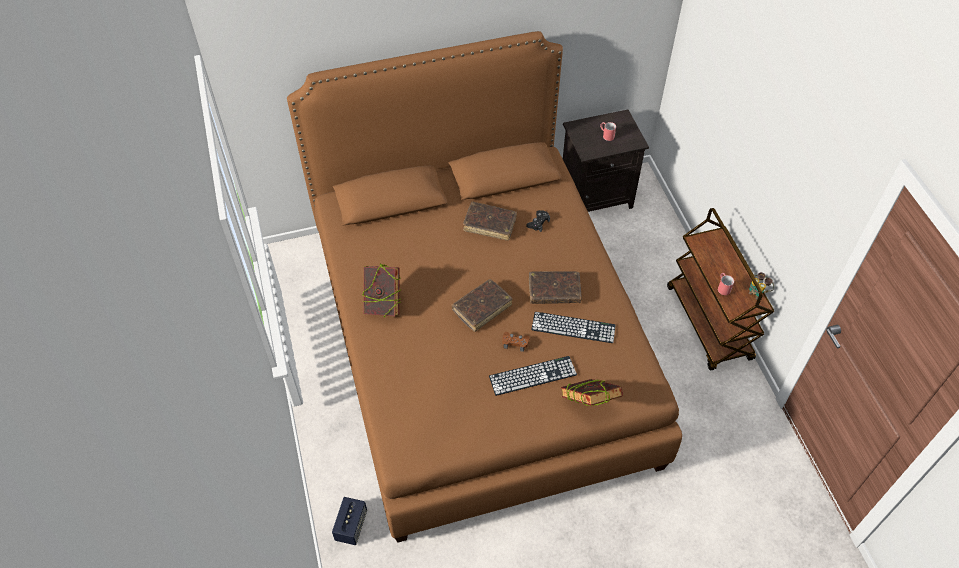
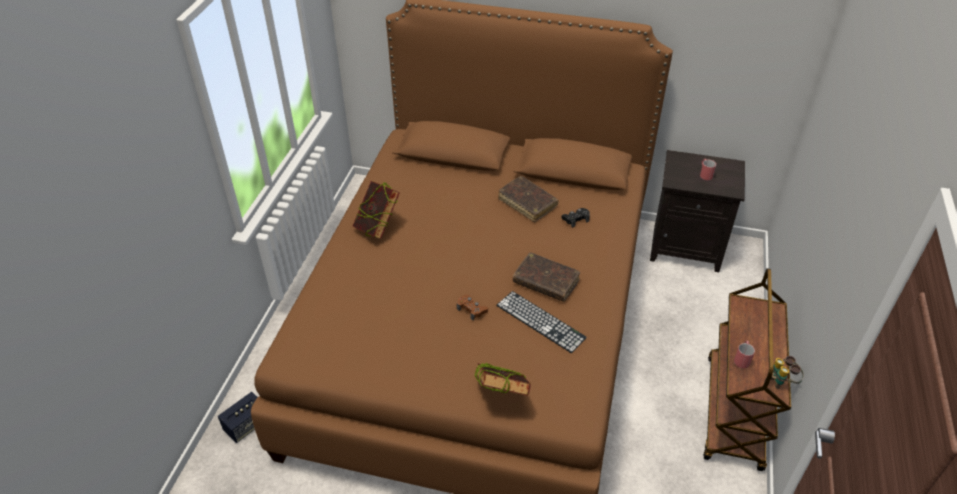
camera: 30 degrees right, 10 degrees down
brown book [452,279,513,332] -> none
keyboard [489,356,577,396] -> none

